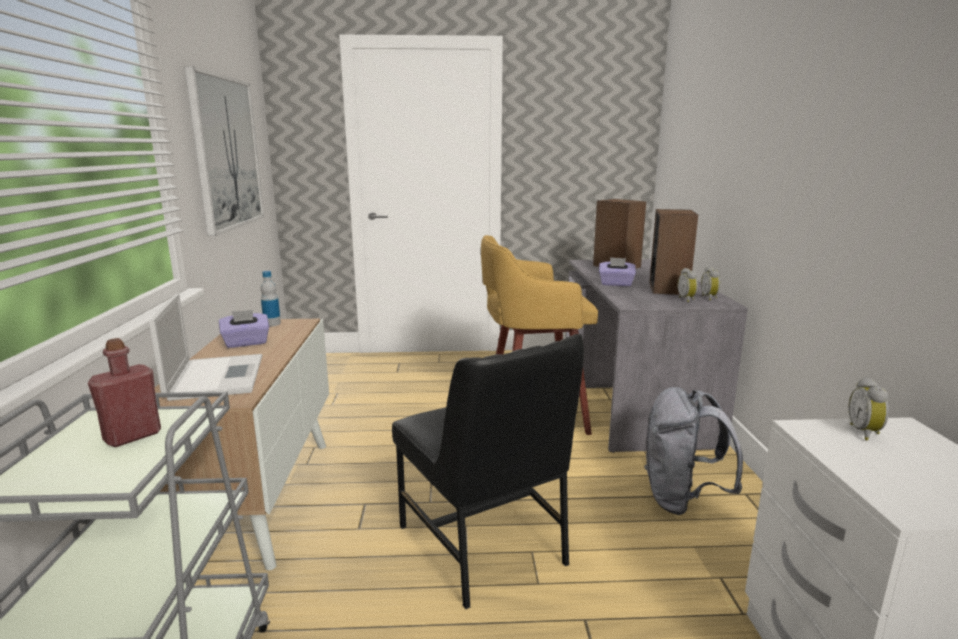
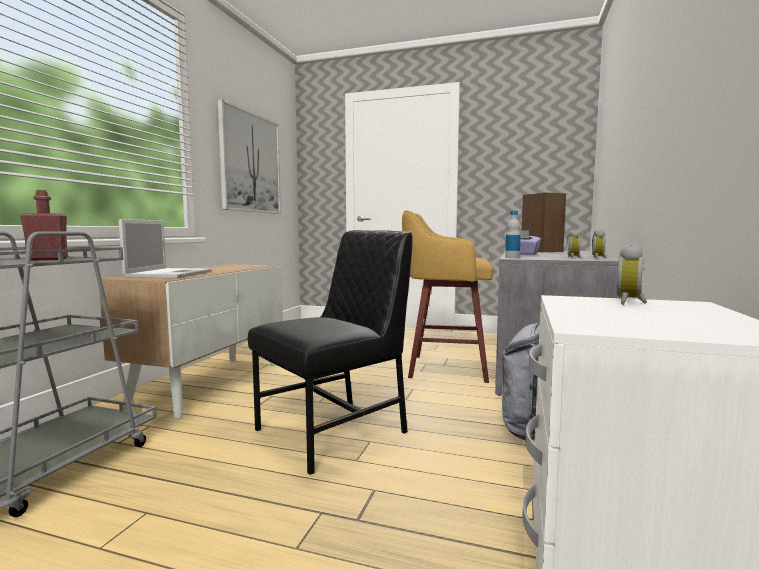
camera: 20 degrees right, 10 degrees down
purple tissue box [219,310,269,348] -> none
bottle [261,271,281,326] -> bottle moved to [505,211,521,258]
black chair [392,334,584,609] -> black chair turned 120 degrees counterclockwise [248,230,413,475]
speaker [649,209,698,295] -> none

